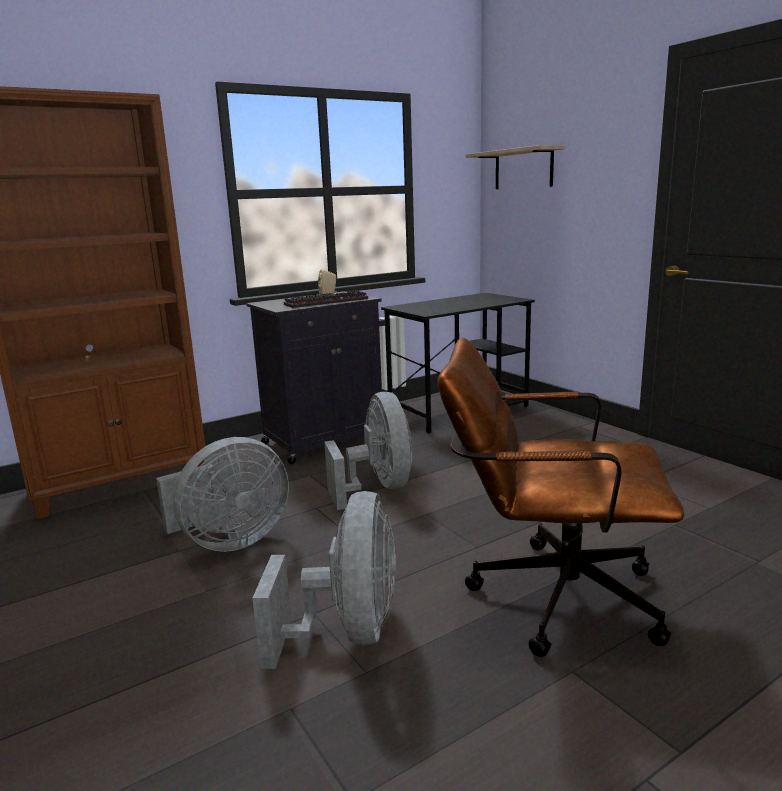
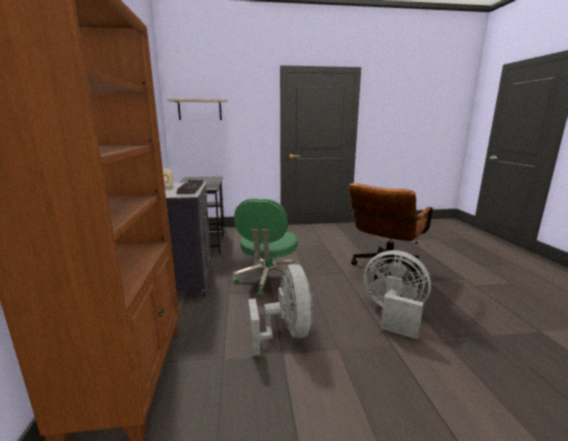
camera: 65 degrees left, 0 degrees up
grey fan [324,392,412,510] -> green office chair [233,198,298,297]

